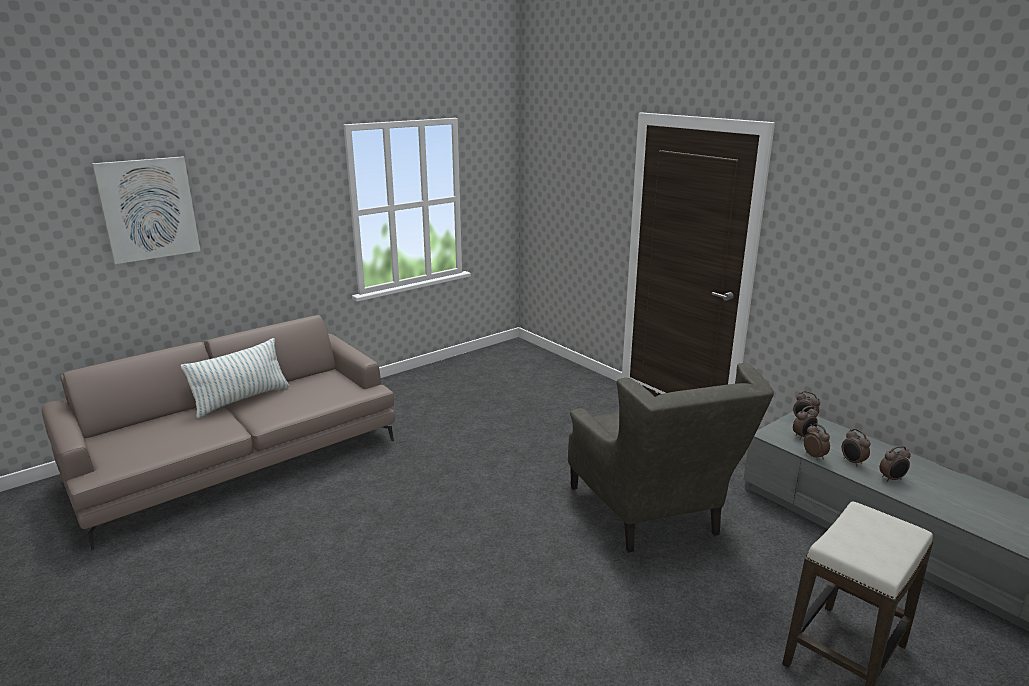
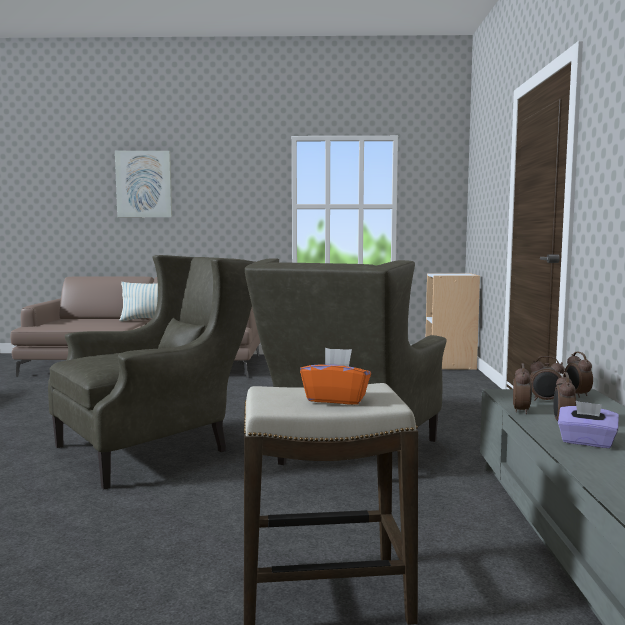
camera: 40 degrees right, 15 degrees down
alarm clock [879,446,911,482] -> purple tissue box [558,401,619,448]
none -> grey armchair [48,255,255,489]
none -> orange tissue box [300,348,371,405]
none -> bookcase [426,273,480,370]

